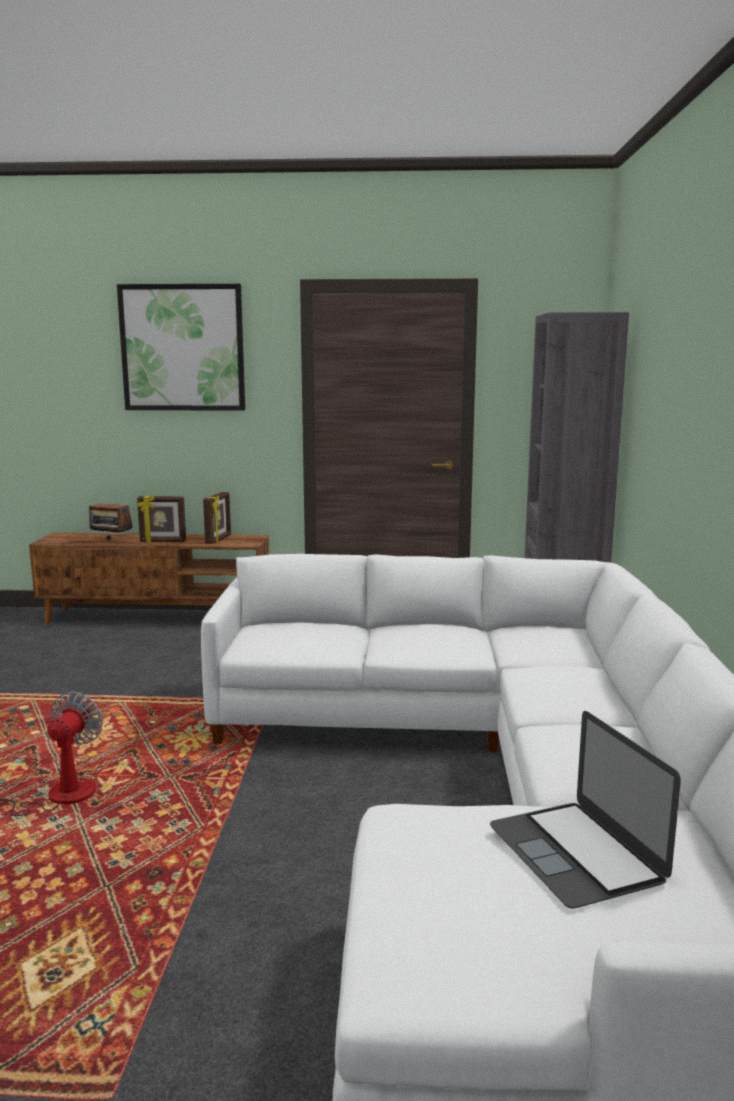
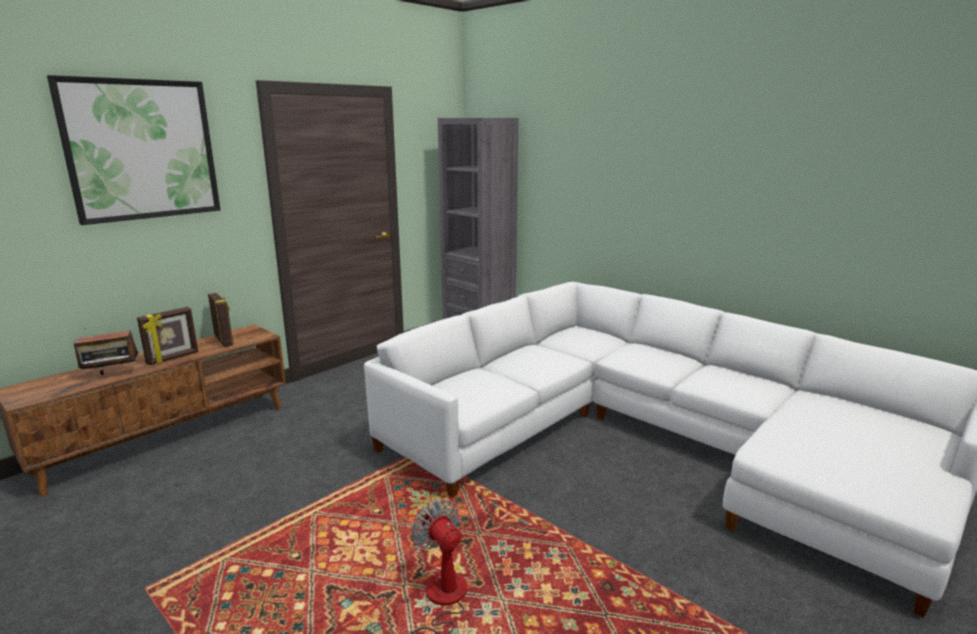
camera: 50 degrees left, 5 degrees up
laptop [490,711,681,908] -> none

